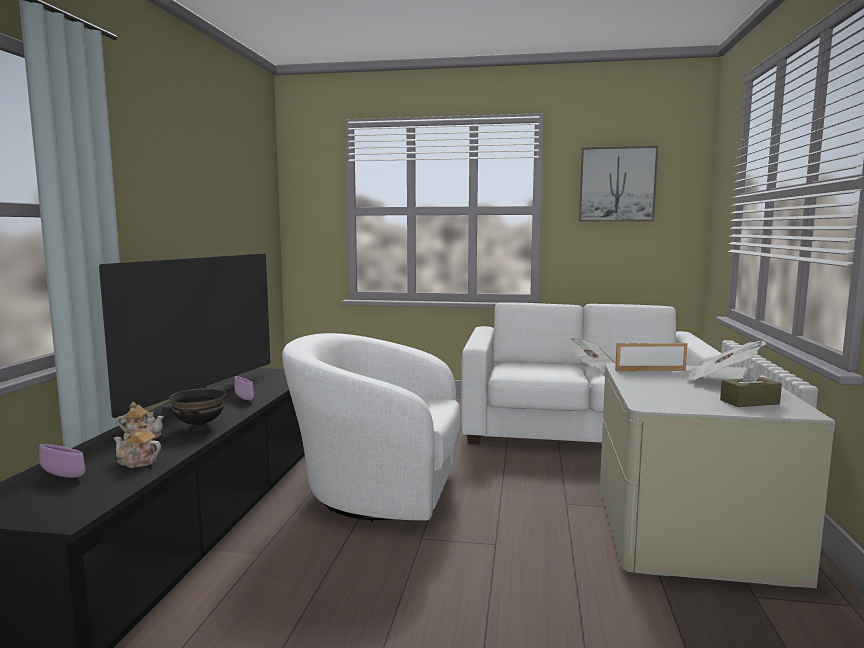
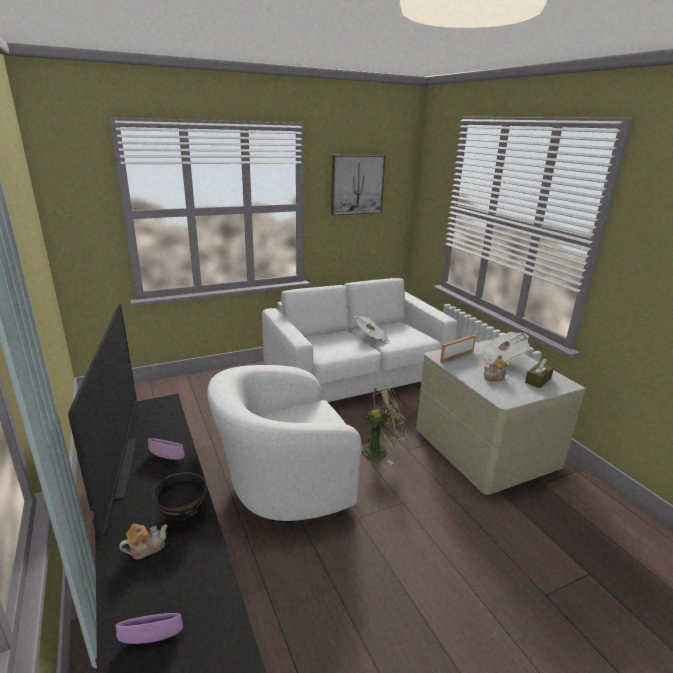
camera: 35 degrees left, 15 degrees up
teapot [114,422,161,468] -> teapot moved to [484,355,509,381]
none -> green fan [361,385,407,465]

